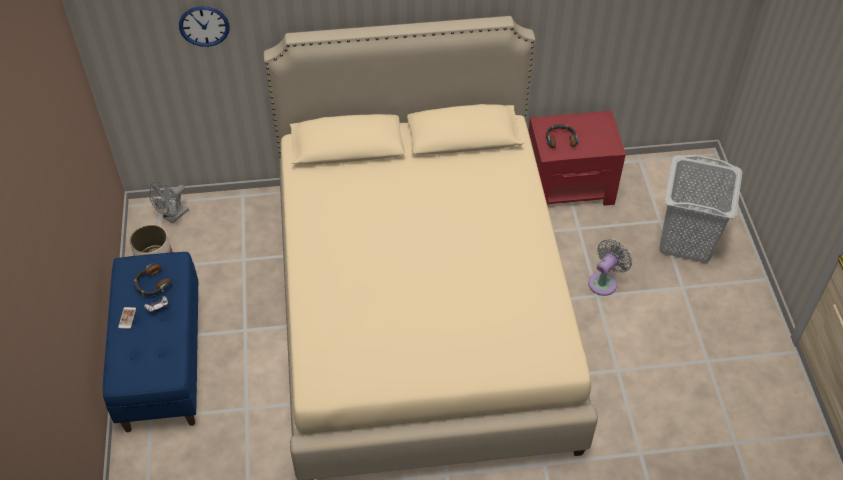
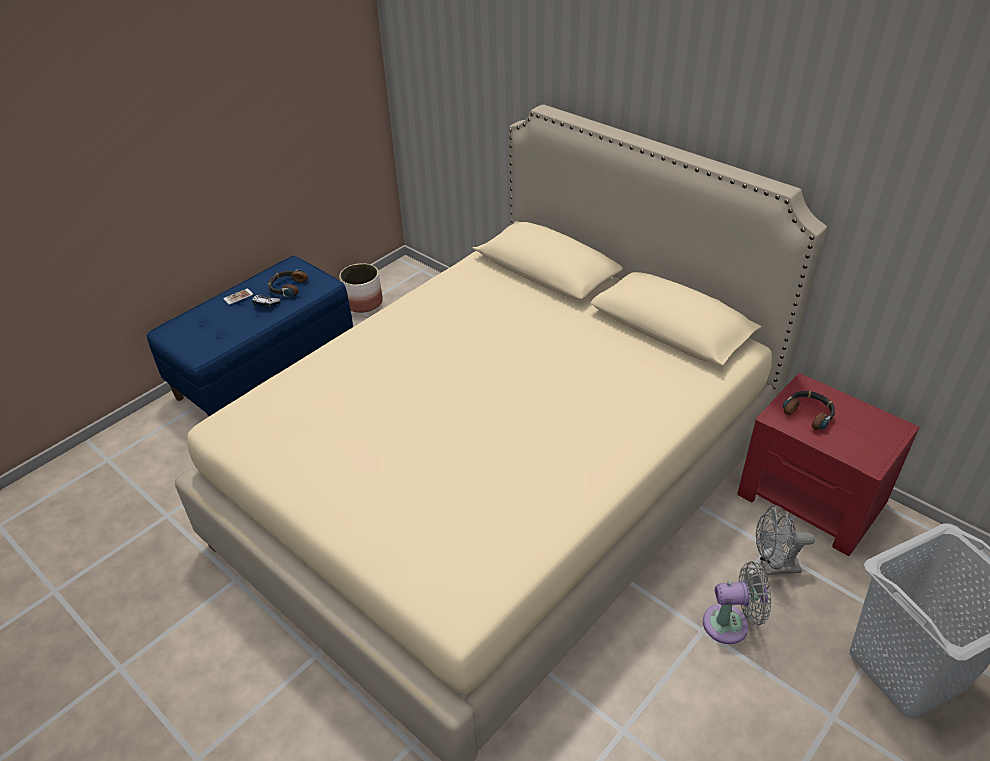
camera: 50 degrees right, 10 degrees down
grey fan [149,181,189,224] -> grey fan moved to [756,505,816,575]
wall clock [179,6,229,47] -> none

